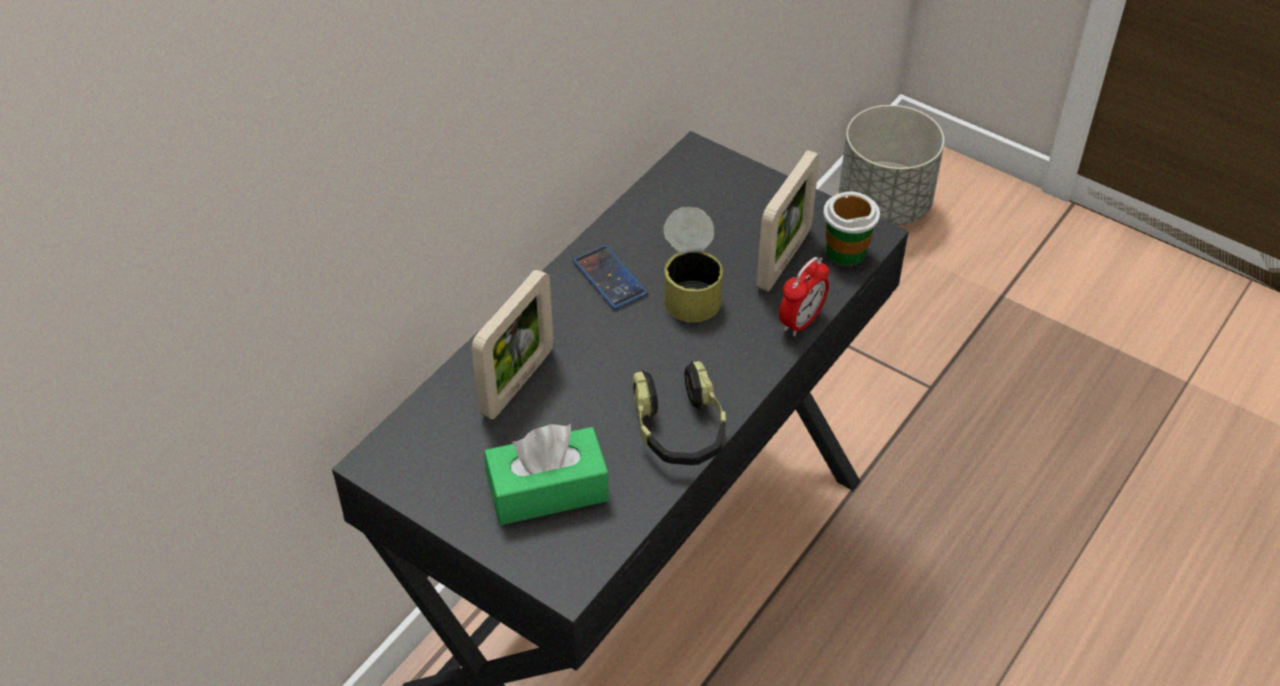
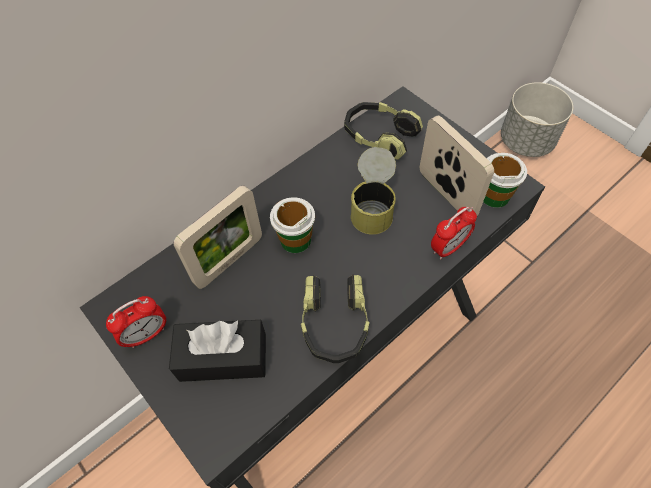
camera: 15 degrees right, 10 degrees up
green tissue box [484,424,609,525] -> black tissue box [169,320,266,382]
phone [573,245,648,309] -> none
picture frame [756,150,820,292] -> picture frame turned 75 degrees counterclockwise [420,115,494,216]
none -> alarm clock [106,296,166,348]
none -> cup [270,197,315,253]
none -> headphones [344,102,423,160]

